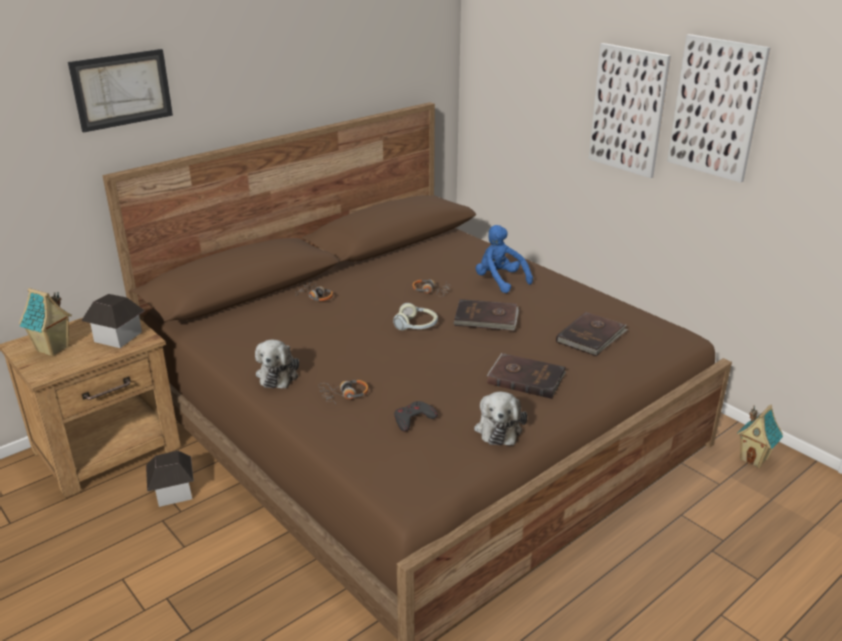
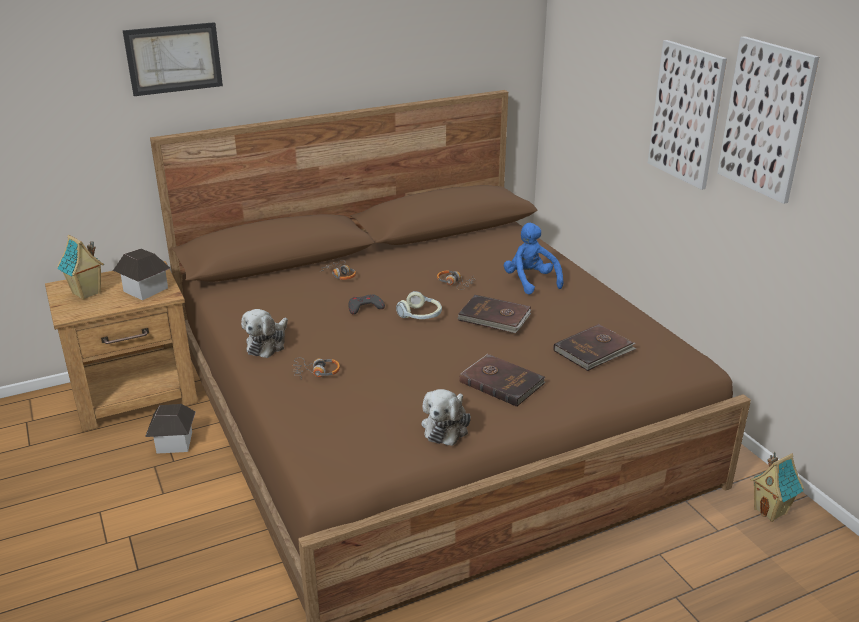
camera: 15 degrees right, 0 degrees up
grey game controller [394,401,438,431] -> grey game controller moved to [349,294,385,314]

